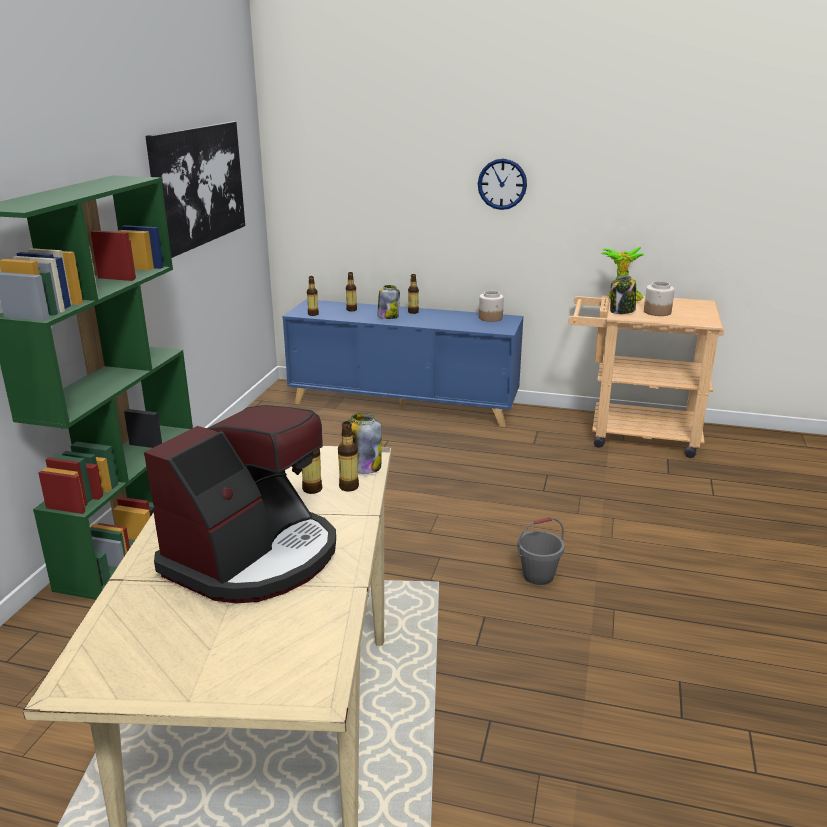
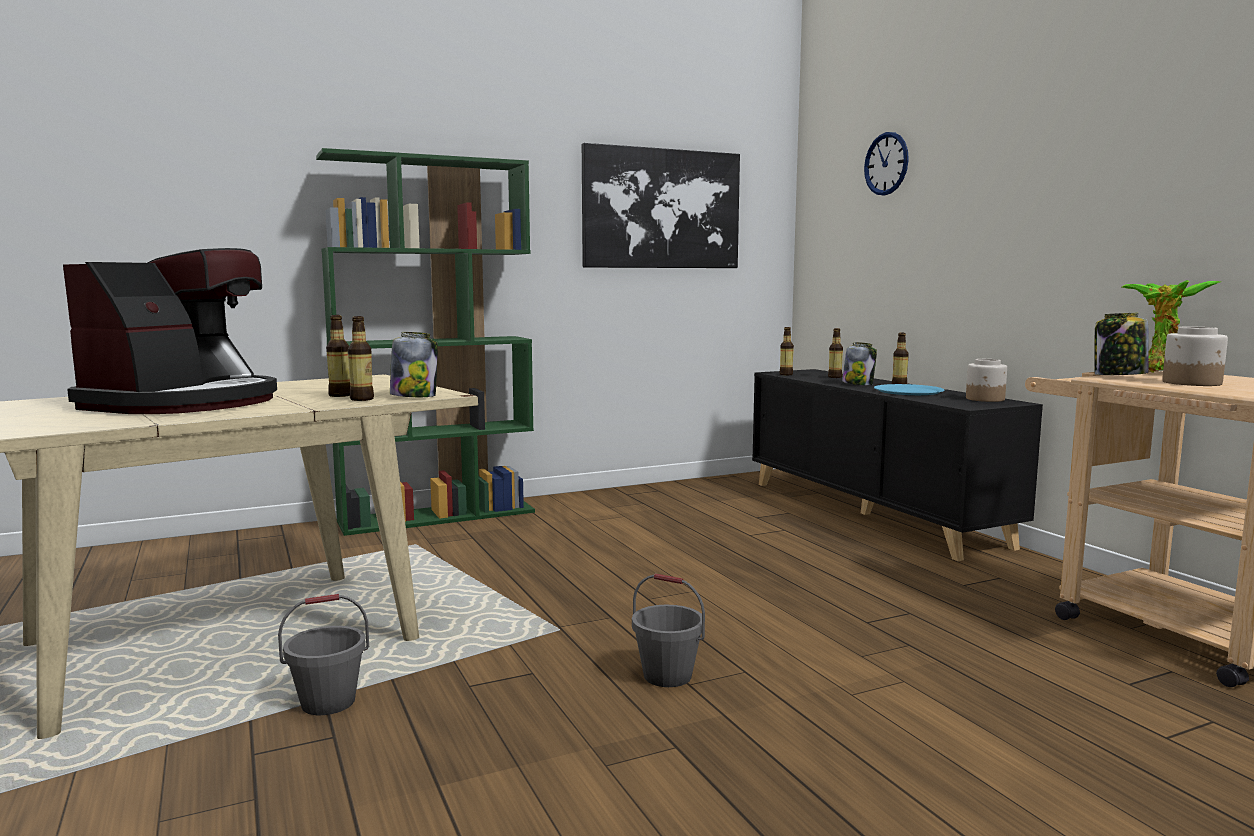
camera: 50 degrees right, 15 degrees down
coffee machine [144,405,336,603] -> coffee machine turned 60 degrees counterclockwise [63,248,277,414]
blue cabinet [283,299,523,427] -> black cabinet [752,369,1043,561]
wall clock [478,159,527,210] -> wall clock moved to [864,132,909,195]
none -> grey bucket [278,594,369,715]
none -> blue plate [874,384,944,395]

